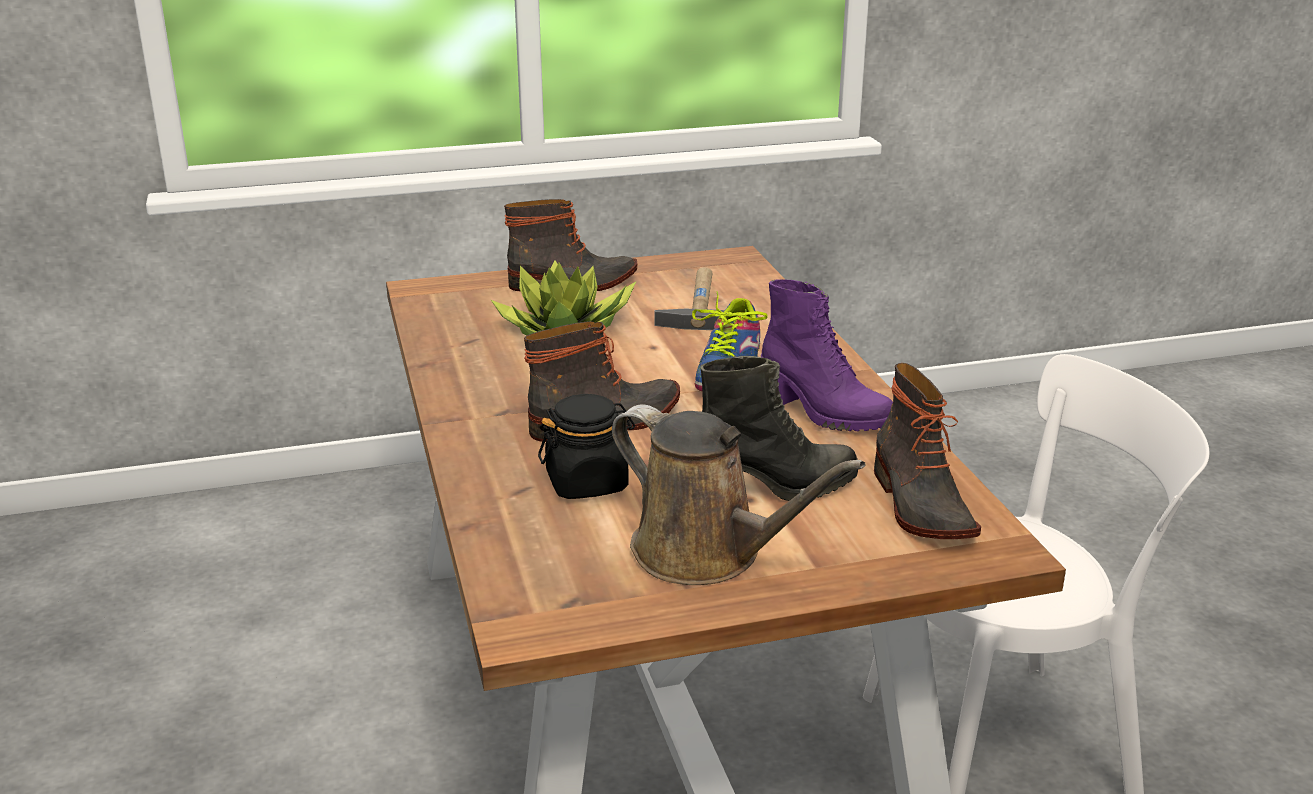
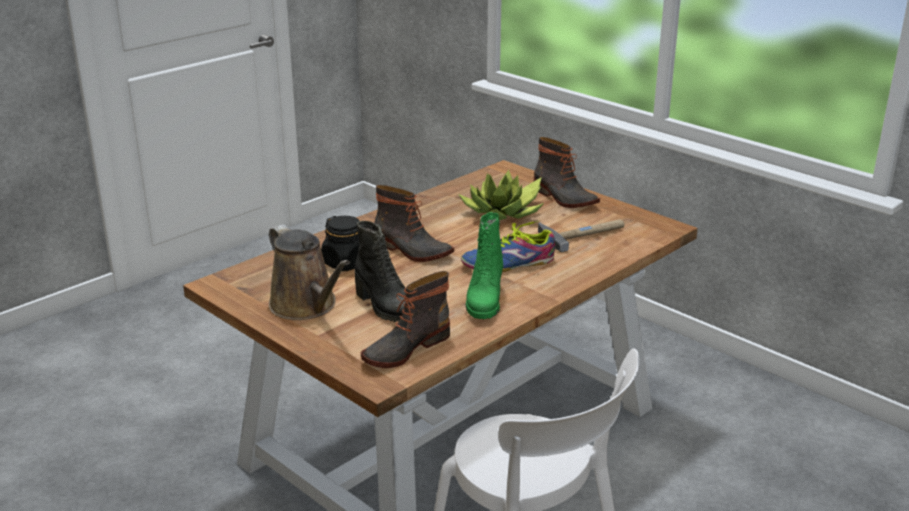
camera: 60 degrees right, 0 degrees up
brown watering can [612,405,866,585] -> brown watering can turned 45 degrees counterclockwise [269,224,350,320]
purple boot [761,279,893,431] -> green boot [466,212,503,319]

